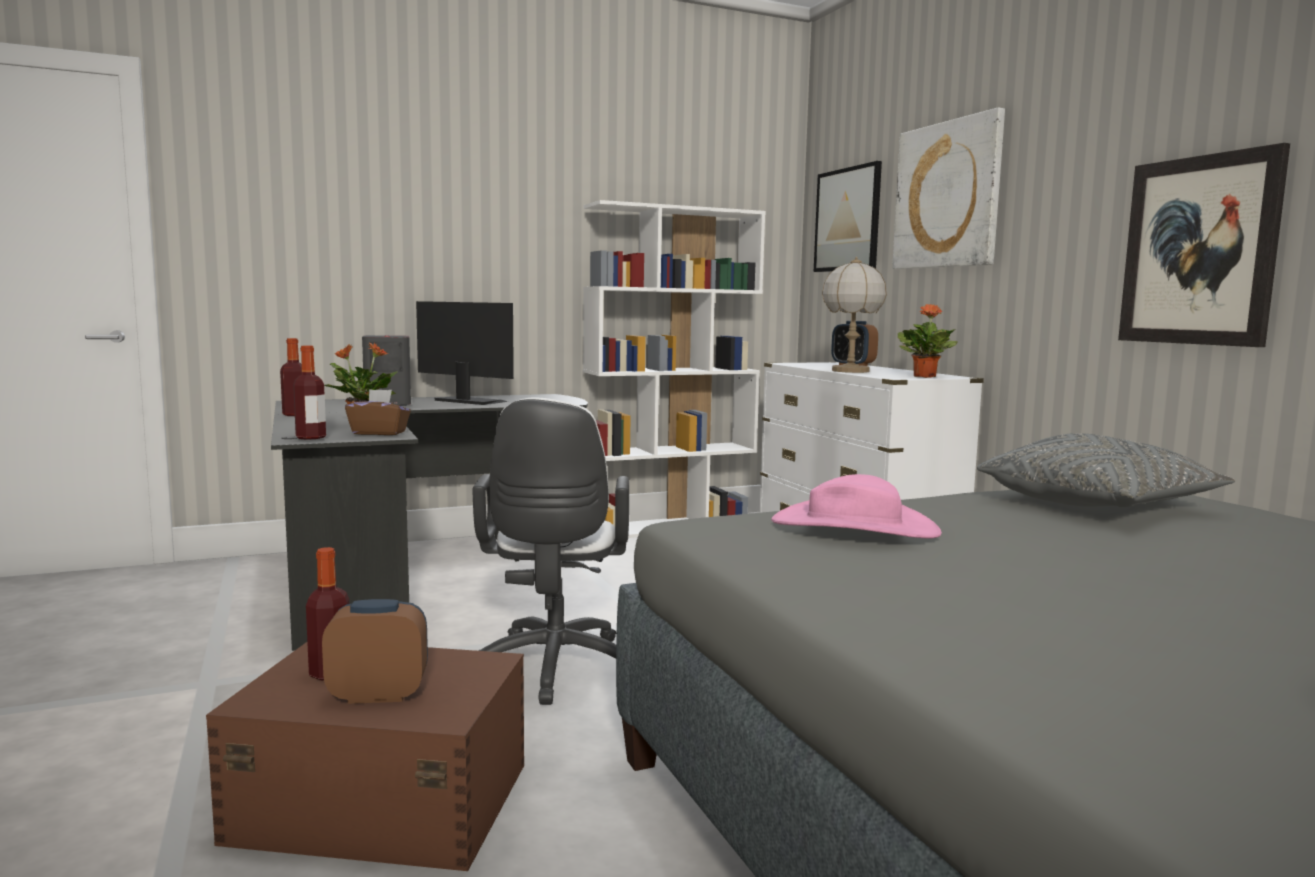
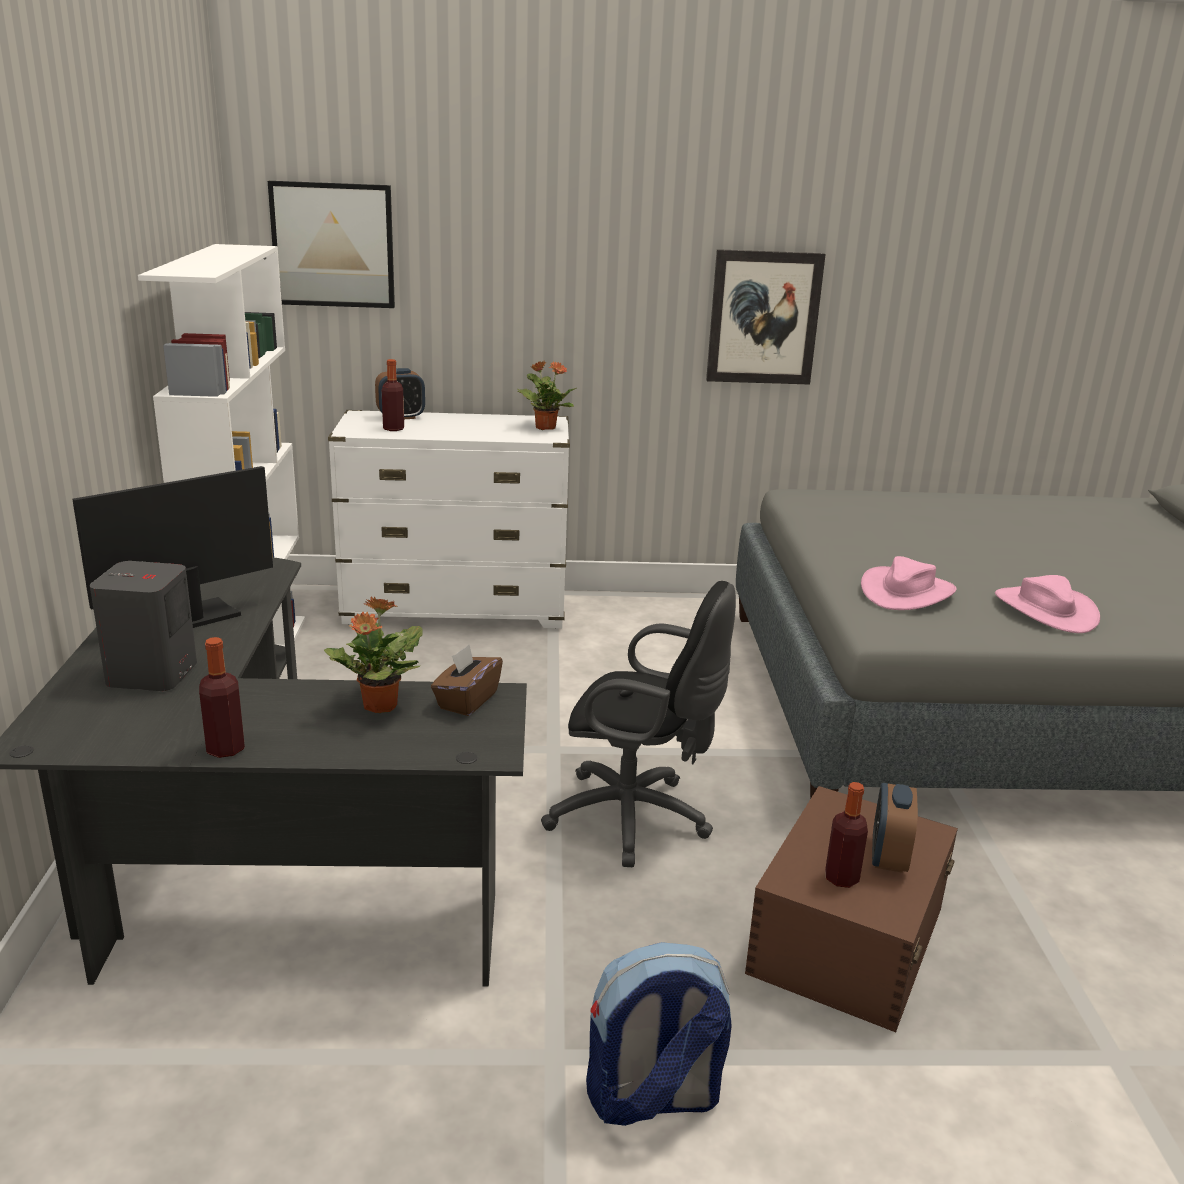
camera: 70 degrees left, 15 degrees up
bottle [293,346,326,440] -> bottle moved to [382,359,404,431]
white office chair [472,397,629,705] -> black office chair [541,581,736,867]
table lamp [822,257,887,373] -> none
picture [892,108,1005,269] -> none
grey pillow [977,433,1235,507] -> none
none -> backpack [586,942,732,1126]
none -> pink hat [995,575,1100,633]

